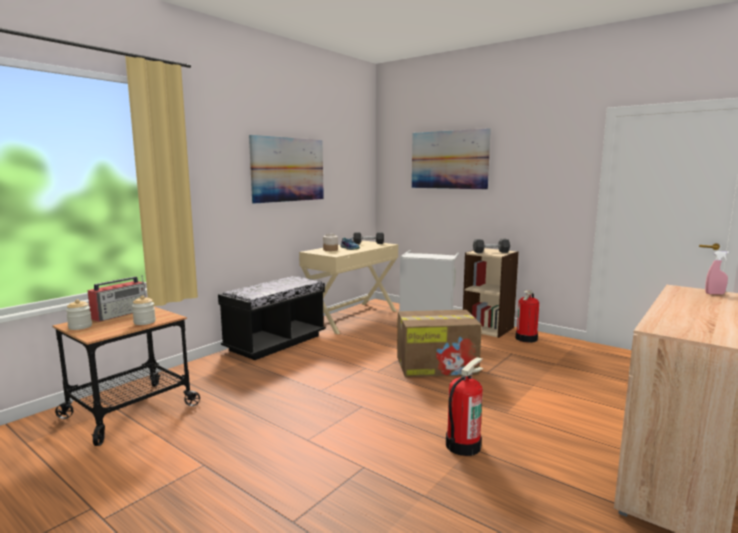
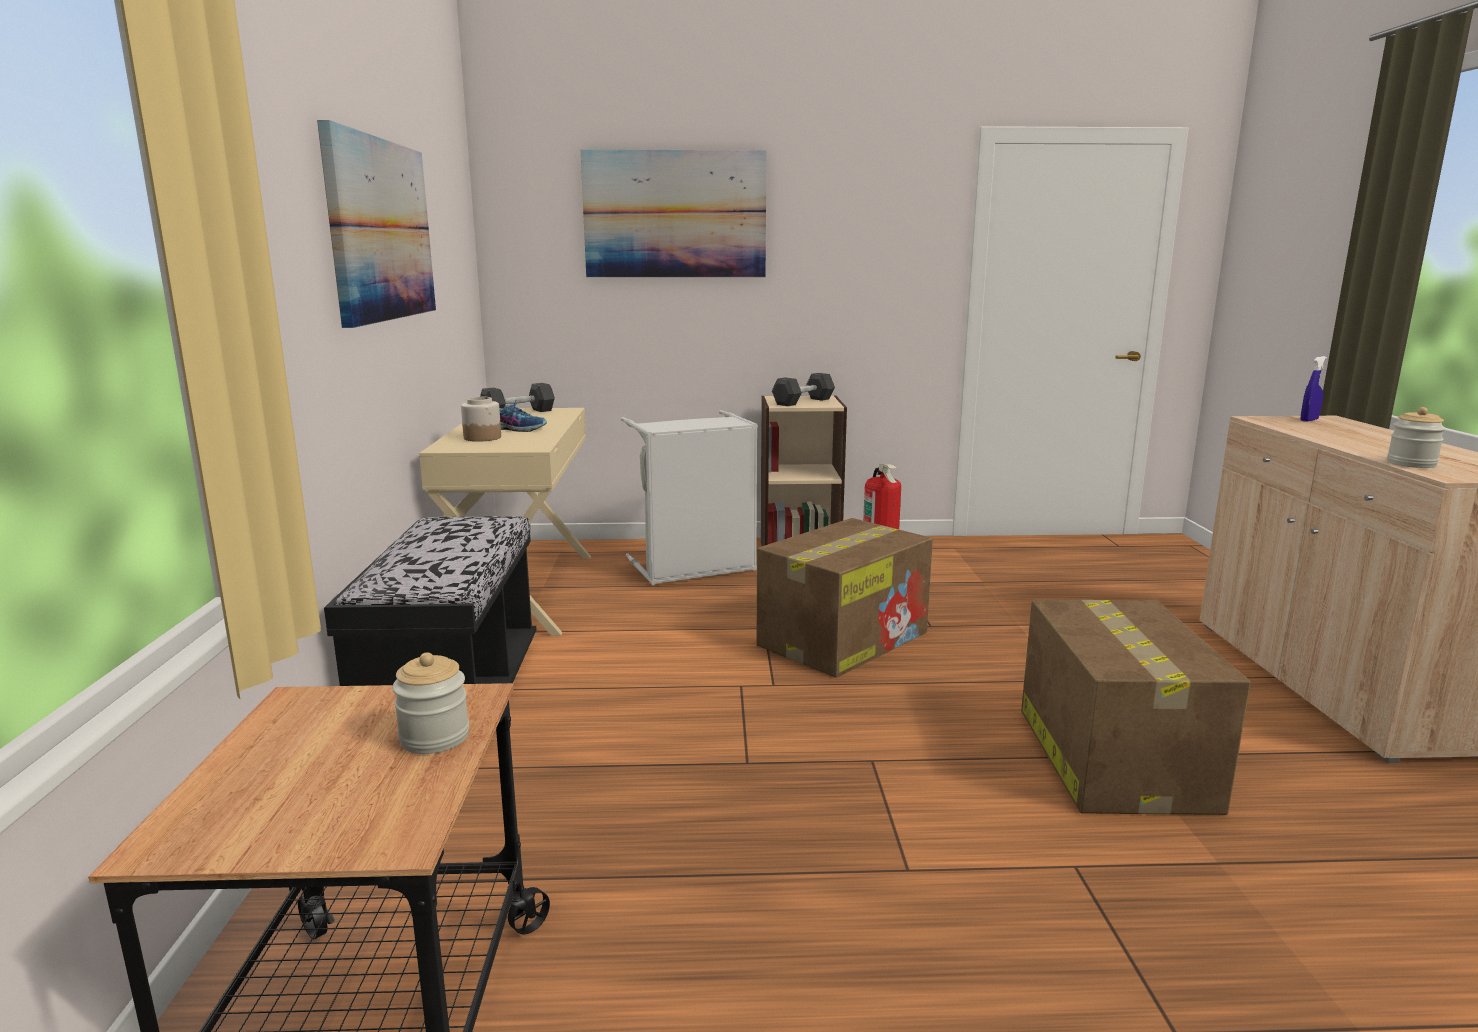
camera: 40 degrees left, 5 degrees up
jar [66,299,92,330] -> jar moved to [1387,407,1446,468]
radio [87,275,146,322] -> none
fire extinguisher [446,357,484,456] -> cardboard box [1021,600,1251,815]
pink spray bottle [705,251,729,295] -> blue spray bottle [1301,356,1327,422]

